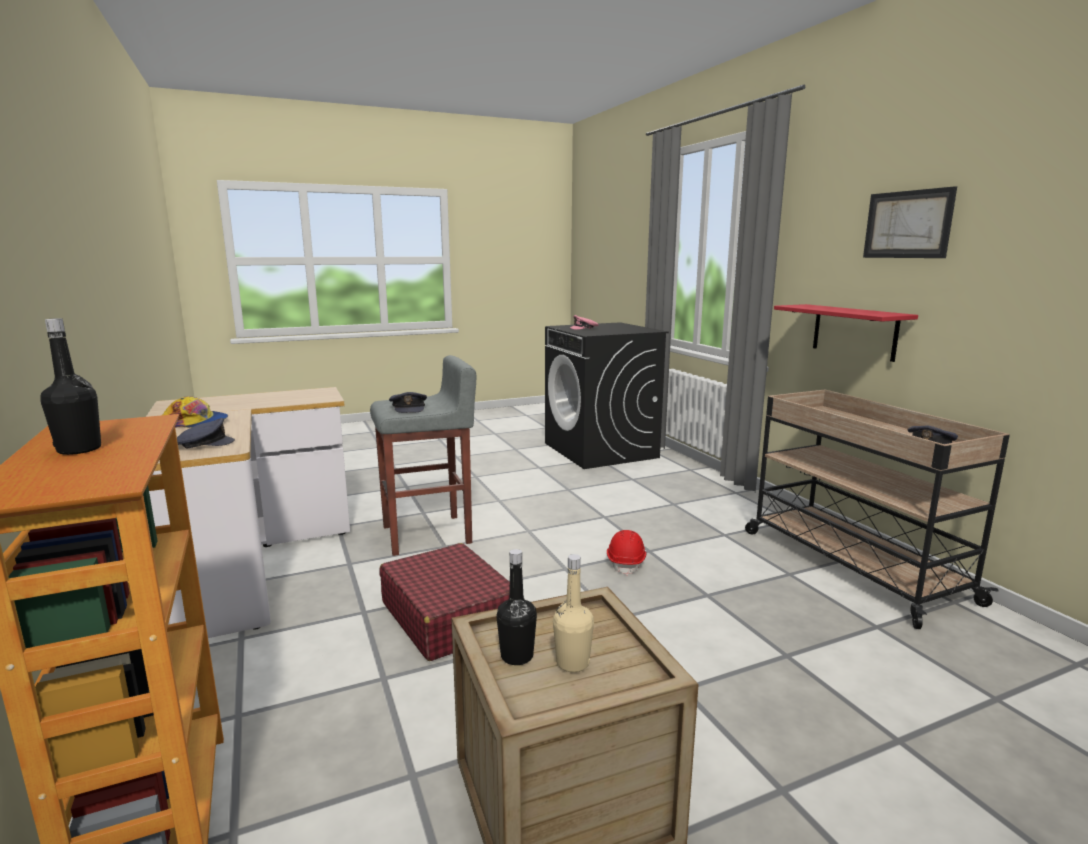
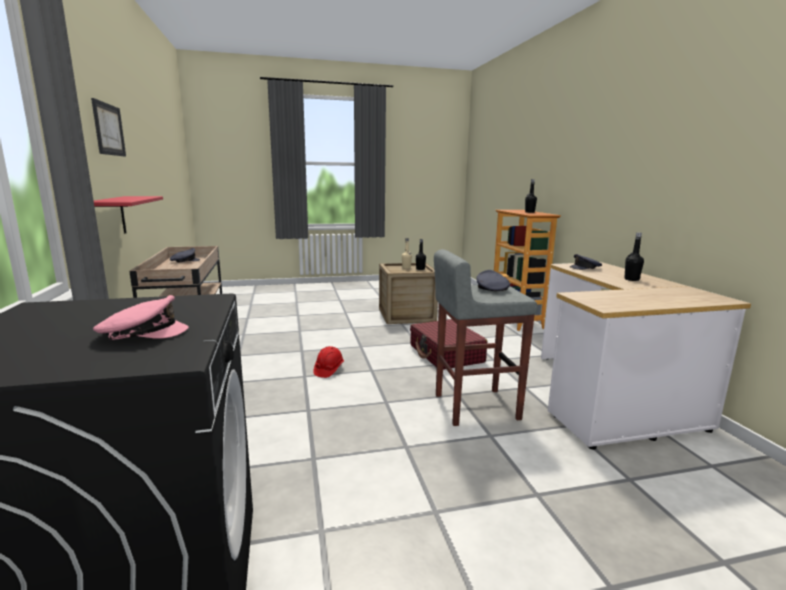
camera: 170 degrees left, 0 degrees up
cap [163,396,228,428] -> black bottle [624,232,644,281]

